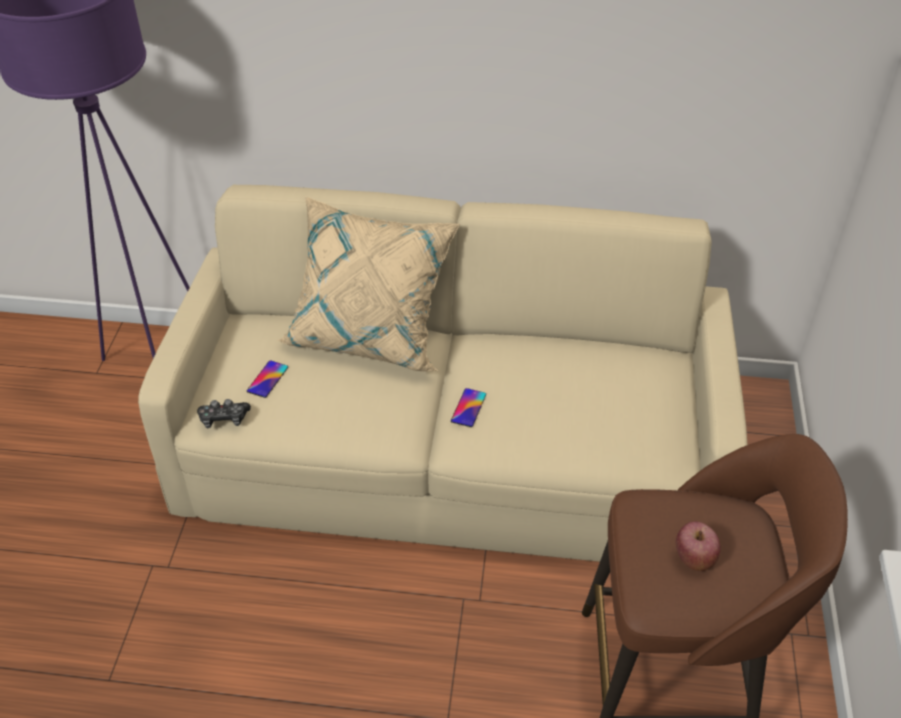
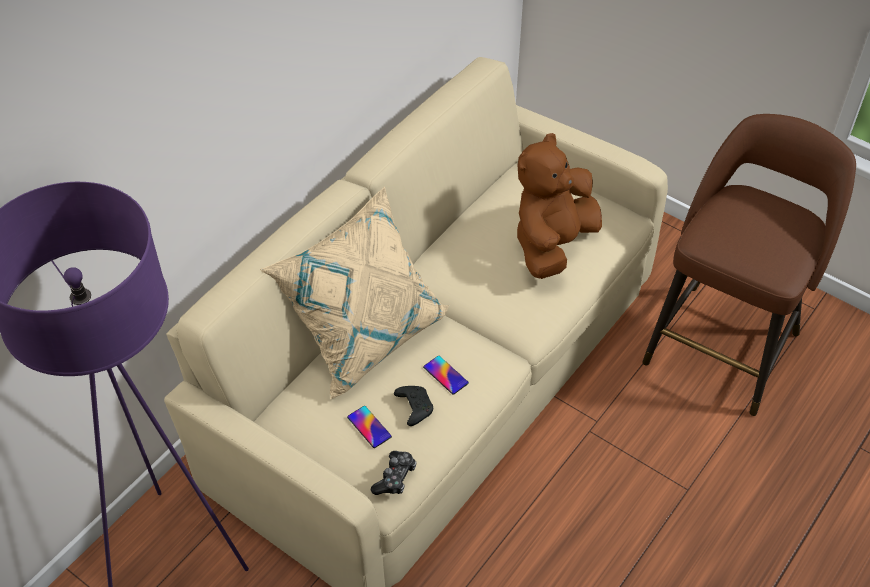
camera: 60 degrees left, 5 degrees up
phone [451,388,486,427] -> phone moved to [423,356,469,395]
apple [676,521,721,571] -> none
none -> black game controller [394,386,433,426]
none -> brown plush toy [517,133,602,279]

